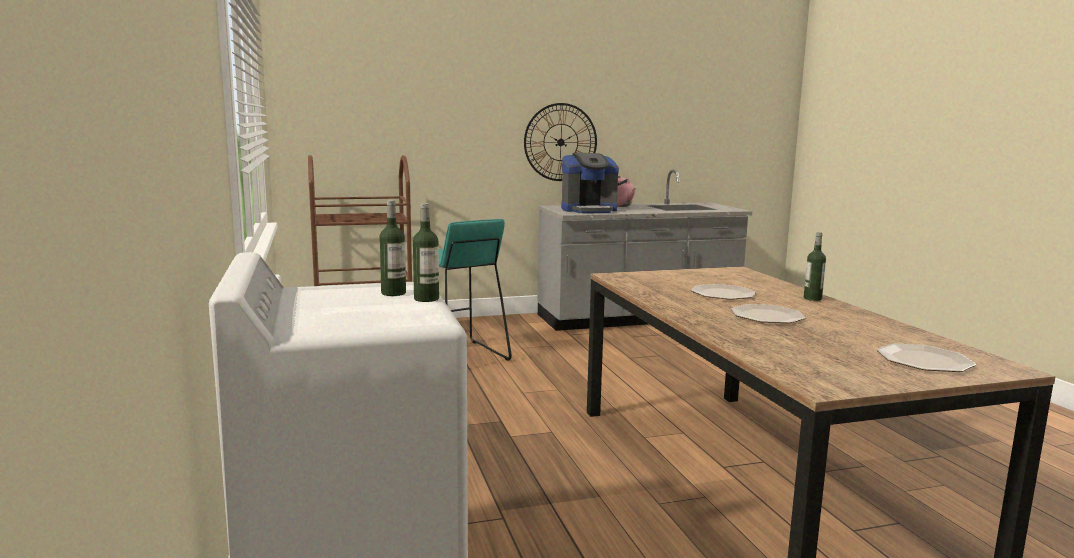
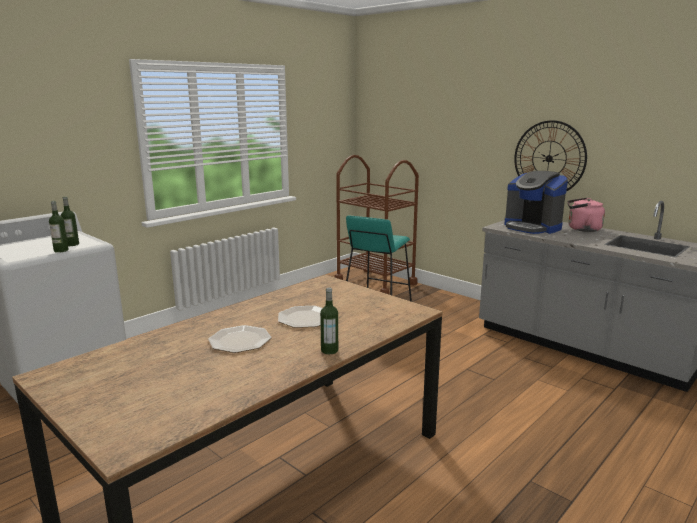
camera: 60 degrees right, 5 degrees up
plate [877,344,976,372] -> none

